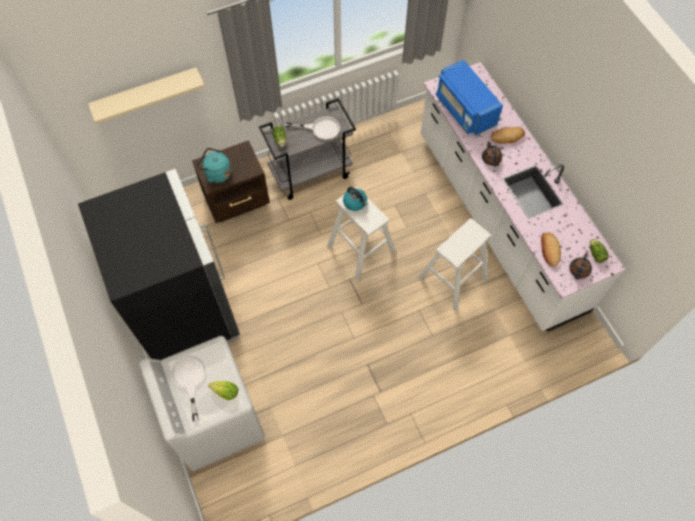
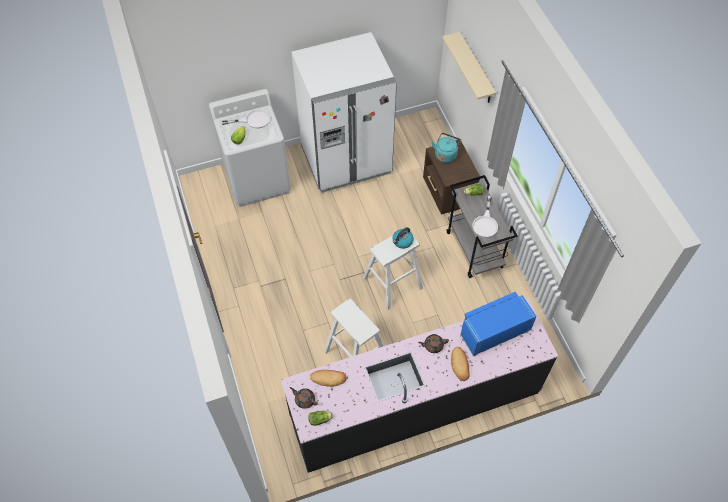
camera: 95 degrees right, 5 degrees down
black fridge [78,169,240,360] -> white fridge [291,32,397,193]
white counter [421,62,626,332] -> black counter [281,300,558,473]

